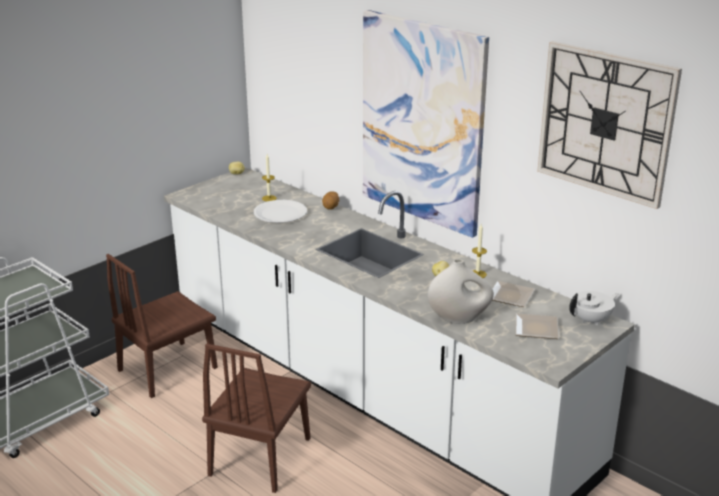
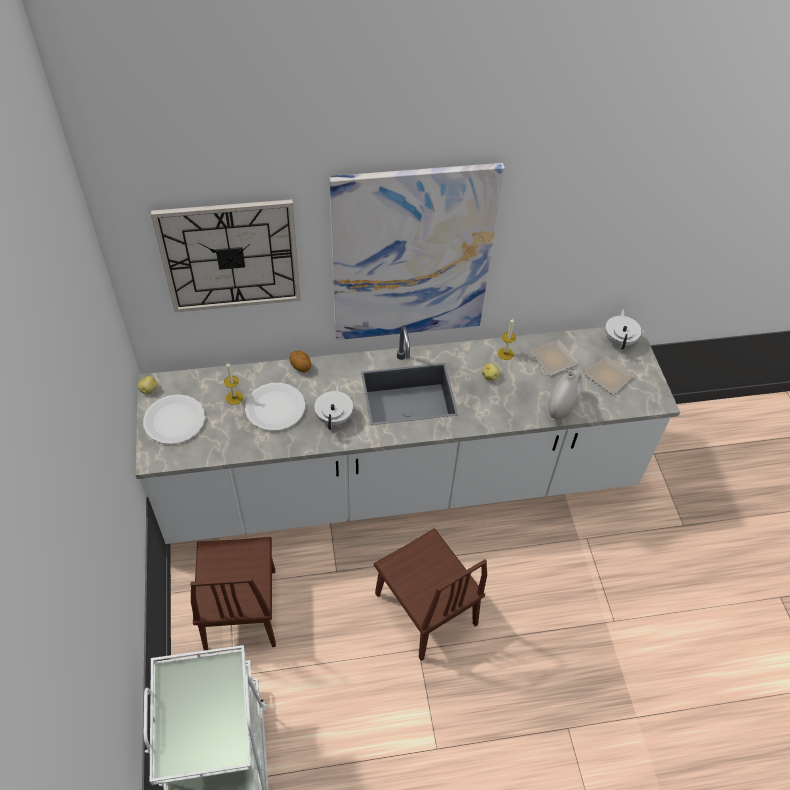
camera: 55 degrees left, 25 degrees up
wall clock [537,41,682,209] -> wall clock moved to [151,199,301,312]
none -> white plate [143,394,205,444]
none -> white teapot [314,383,353,430]

